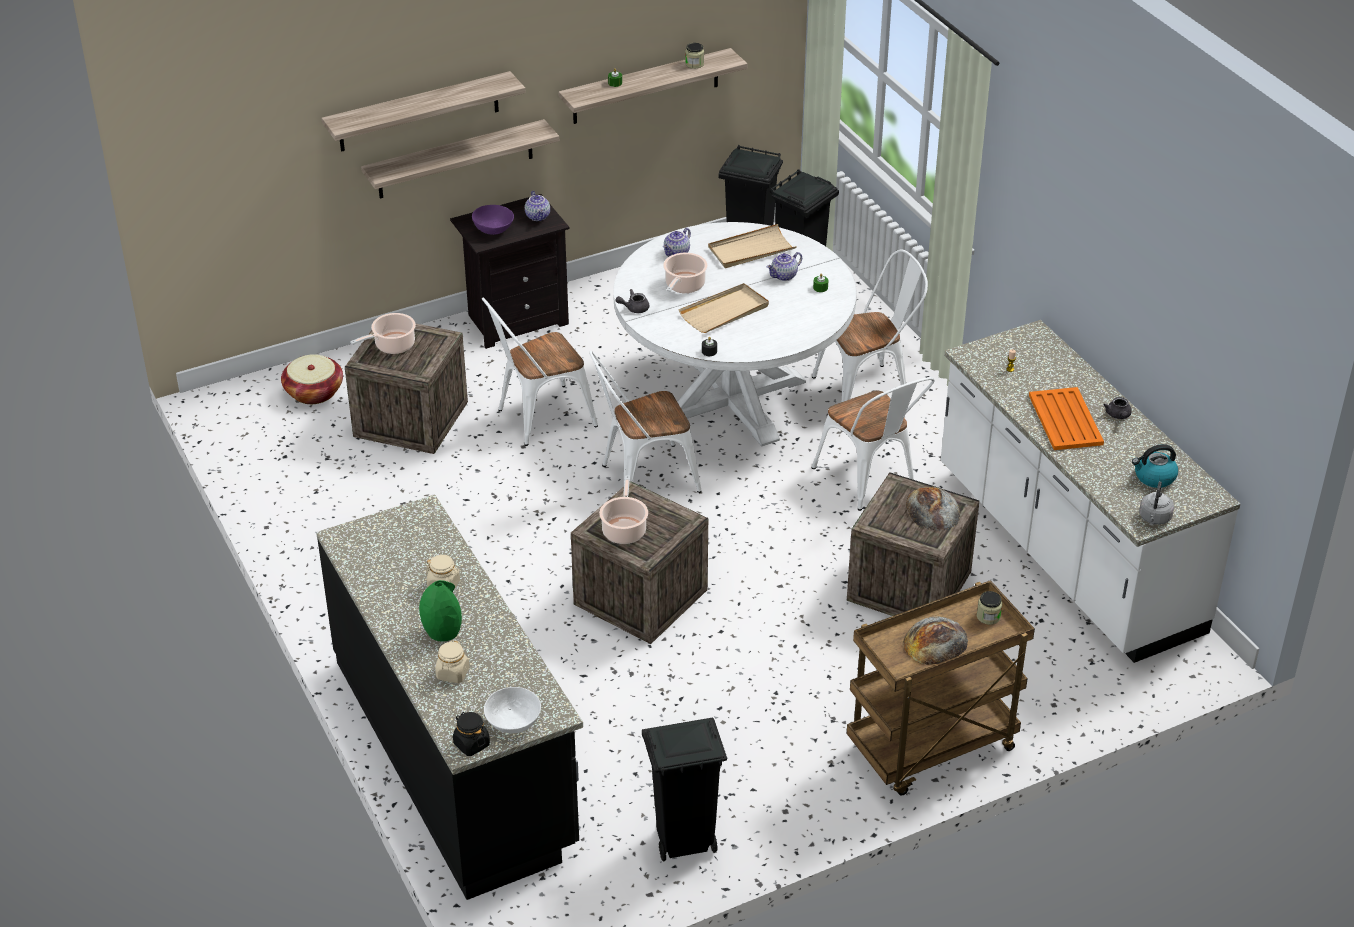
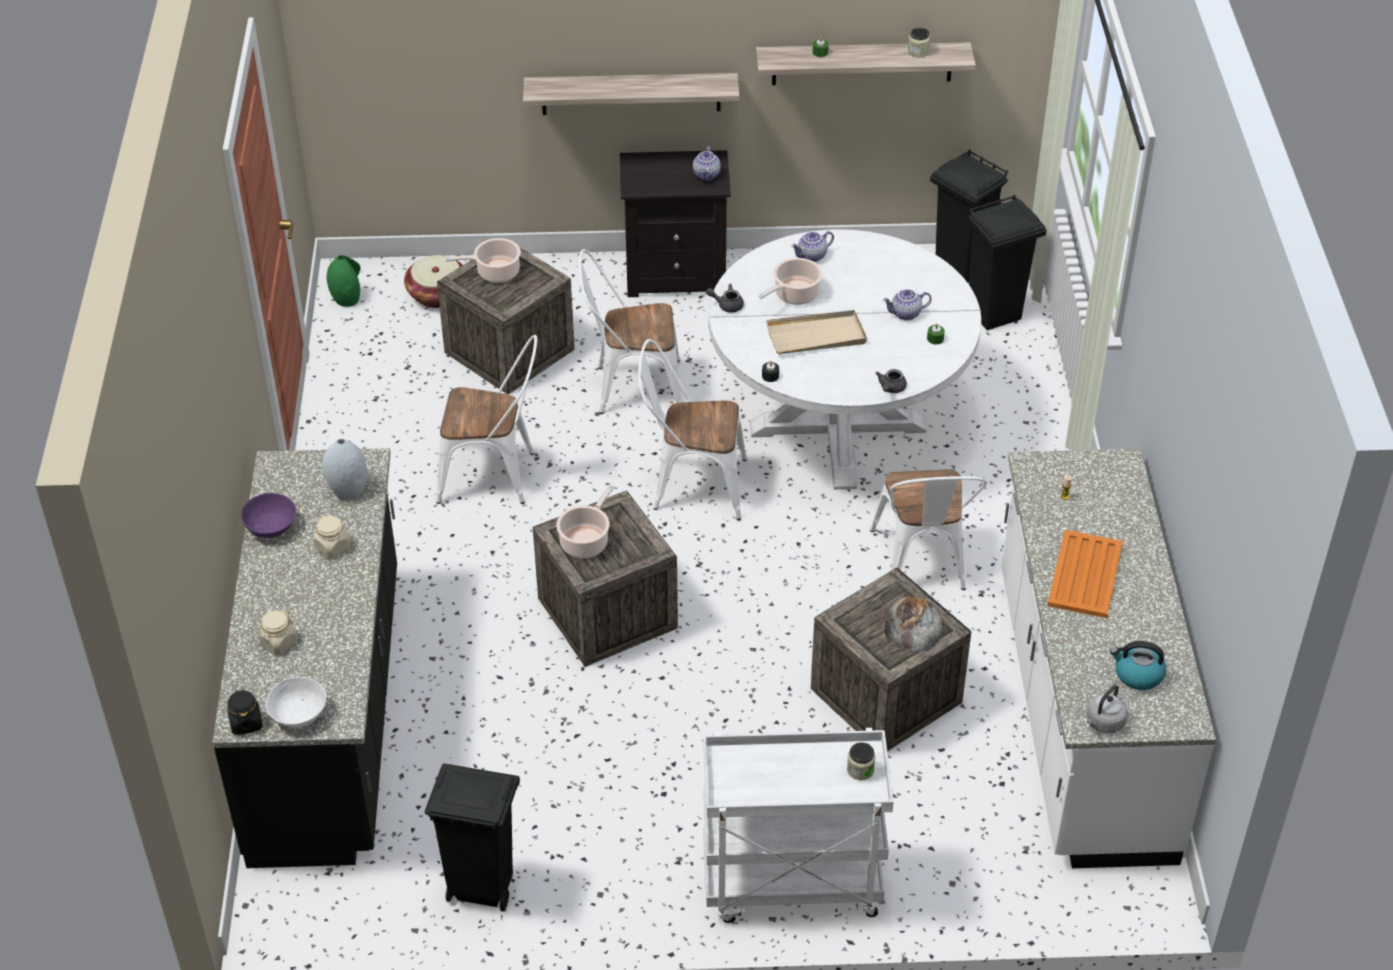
camera: 25 degrees right, 5 degrees up
shelf [322,71,526,152] -> none
green vase [419,580,462,641] -> green vase moved to [327,255,361,307]
purple bowl [472,205,514,235] -> purple bowl moved to [241,493,297,538]
beige tray [708,224,797,268] -> none
white chair [812,249,928,402] -> white chair moved to [436,335,537,504]
brown cart [847,580,1035,796] -> white cart [703,728,894,923]
bread [903,617,968,665] -> none
grey teapot [1104,397,1132,419] -> grey teapot moved to [875,369,907,393]
none -> grey vase [322,439,367,500]

